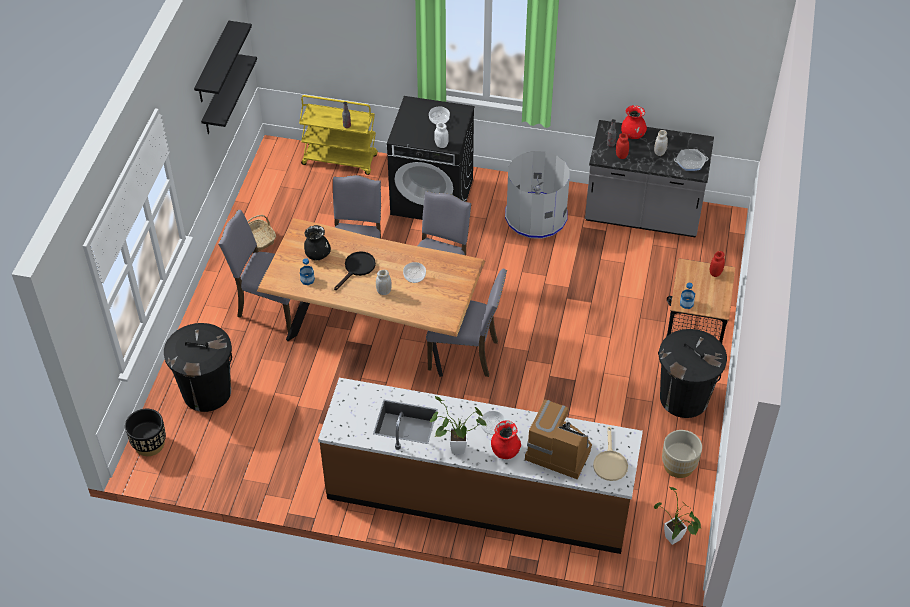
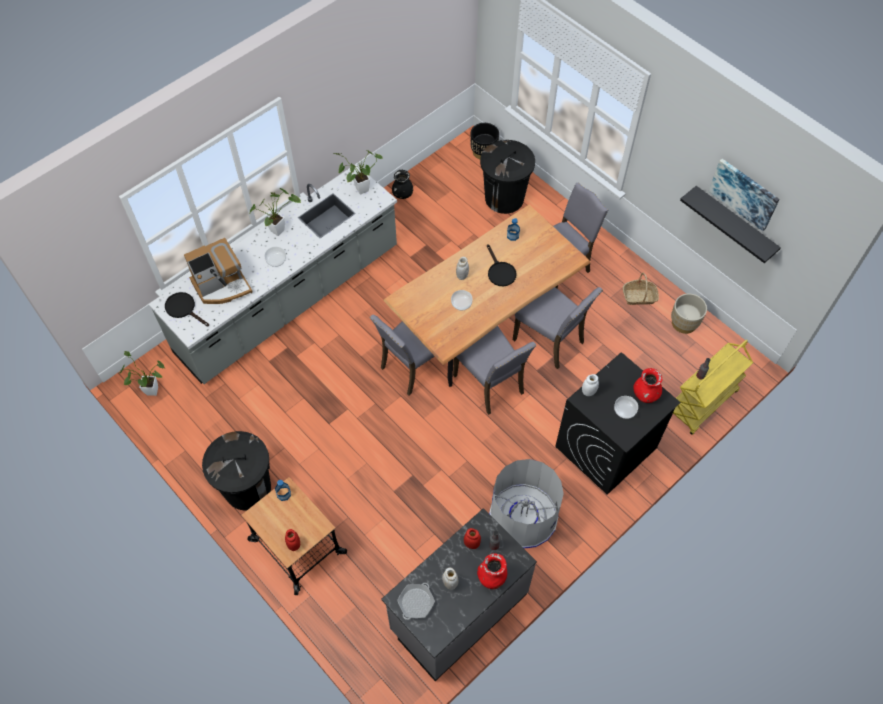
camera: 125 degrees right, 10 degrees up
black shelf [194,21,252,102] -> picture [708,159,780,231]
black vase [304,225,331,260] -> black vase moved to [392,170,413,199]
brown counter [318,378,643,554] -> grey counter [148,164,397,384]
red vase [491,420,521,459] -> red vase moved to [633,368,663,403]
beige frying pan [593,426,628,481] -> black frying pan [165,292,209,327]
beige planter [662,430,702,478] -> beige planter moved to [671,294,707,334]
none -> potted plant [333,150,383,194]

